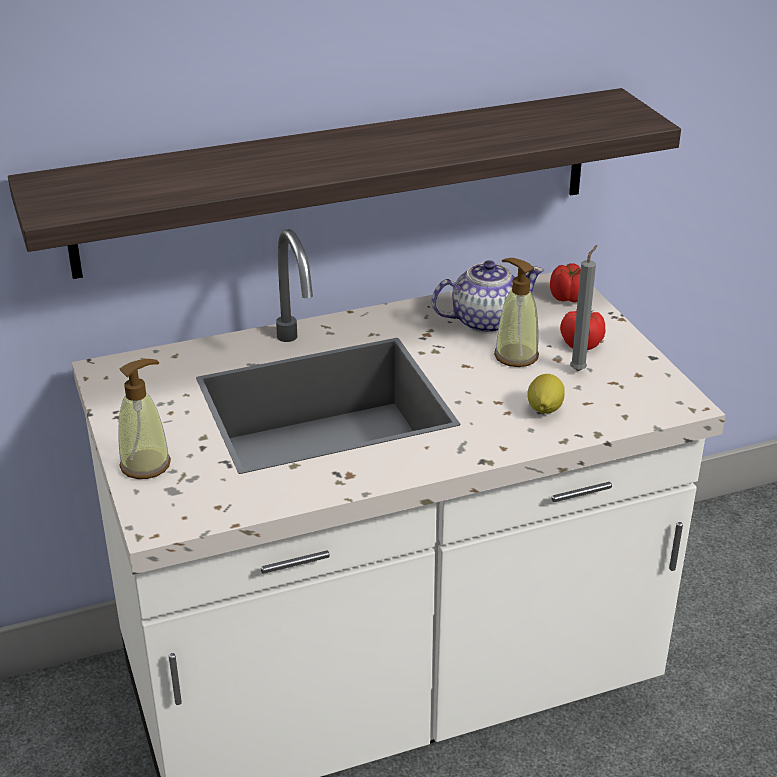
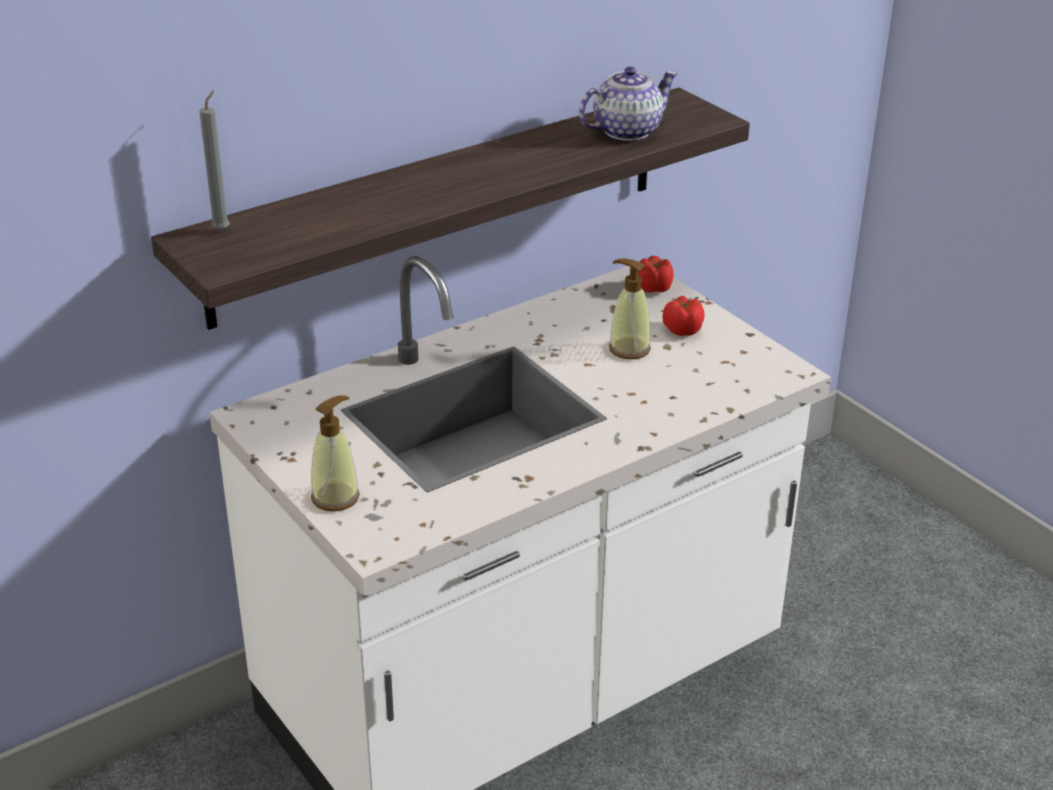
camera: 15 degrees left, 0 degrees up
teapot [432,260,544,334] -> teapot moved to [579,66,678,141]
lemon [528,374,565,414] -> none
grey candle [570,245,597,371] -> grey candle moved to [199,90,230,231]

